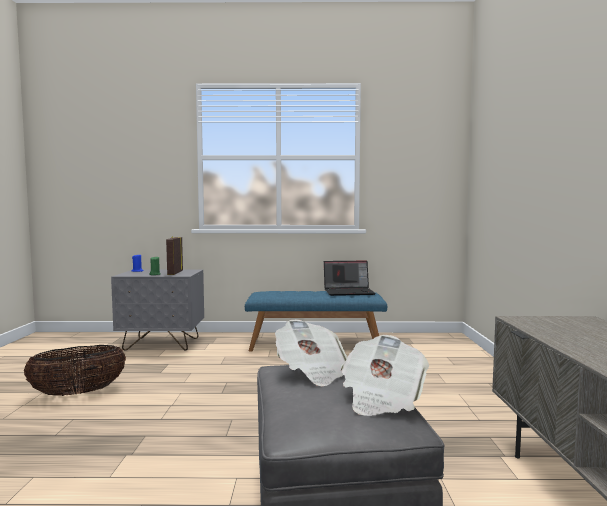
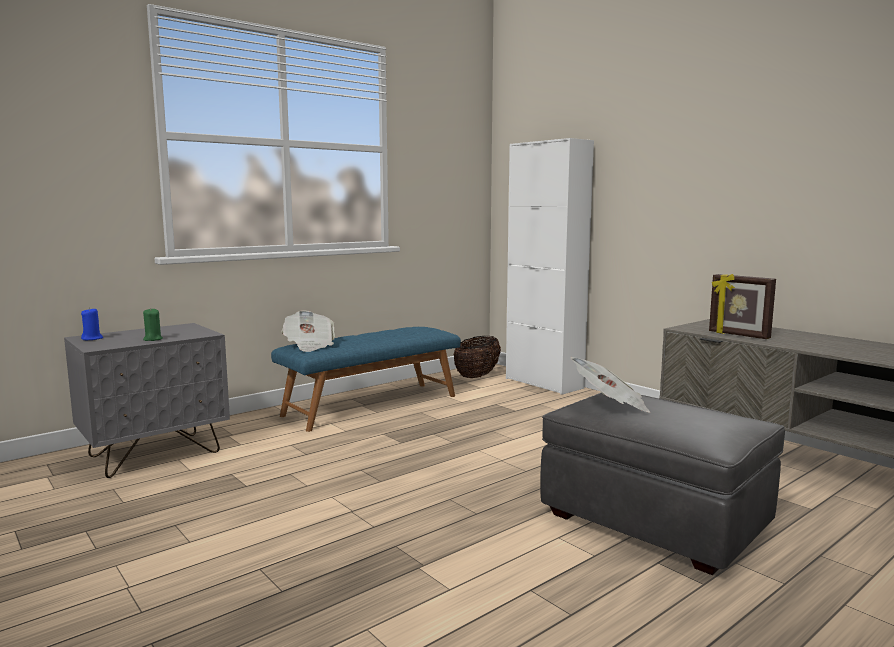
camera: 40 degrees left, 5 degrees up
basket [24,345,126,396] -> basket moved to [453,336,501,379]
picture frame [166,237,183,275] -> picture frame moved to [709,274,776,339]
laptop [324,261,376,296] -> none
newspaper [341,335,429,416] -> newspaper moved to [281,310,335,352]
none -> white cabinet [506,138,594,395]

